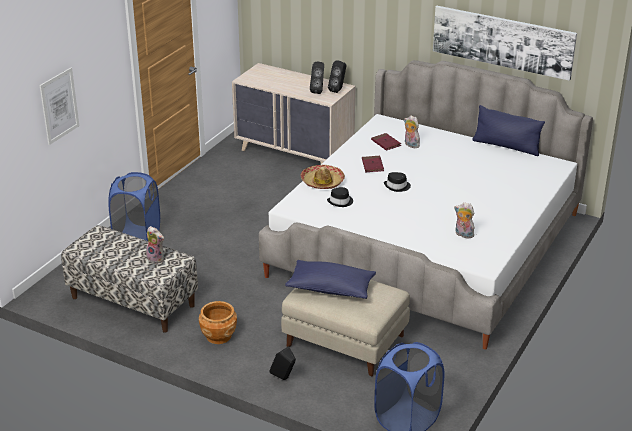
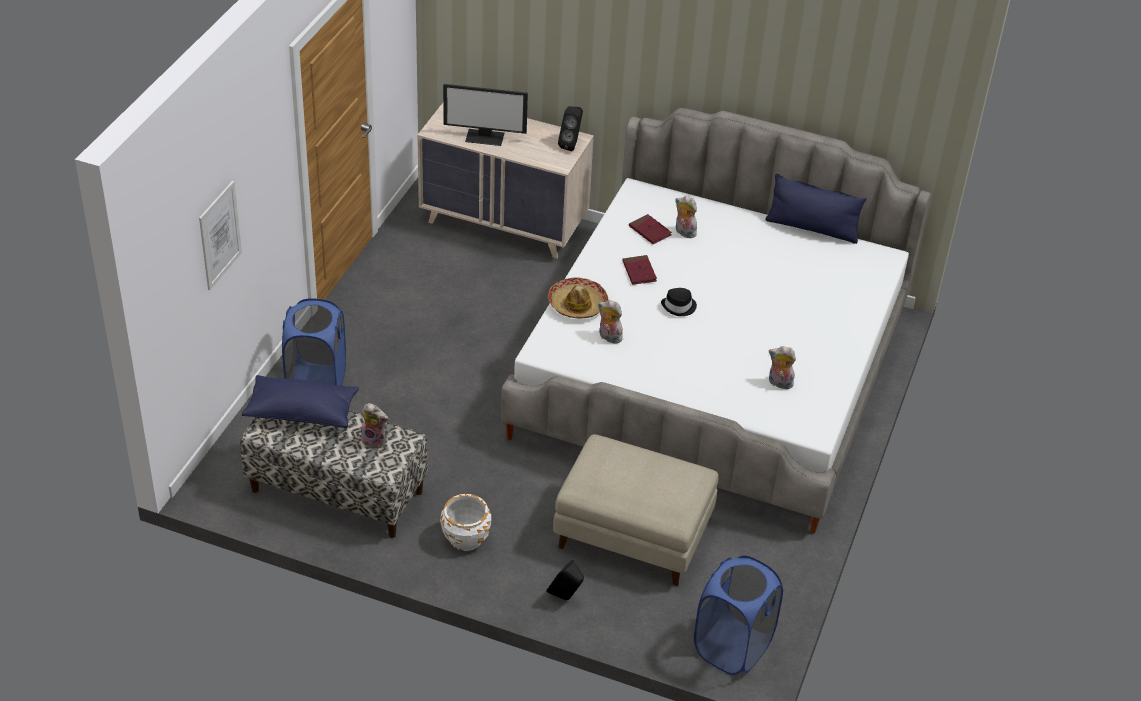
camera: 10 degrees left, 10 degrees up
brown planter [199,301,237,344] -> white planter [440,494,491,551]
blue pillow [285,260,376,299] -> blue pillow moved to [242,375,359,428]
black speaker [310,62,324,94] -> none
black hat [327,187,353,207] -> plush toy [598,300,623,344]
picture [433,6,577,81] -> none
none -> monitor [443,84,528,146]

